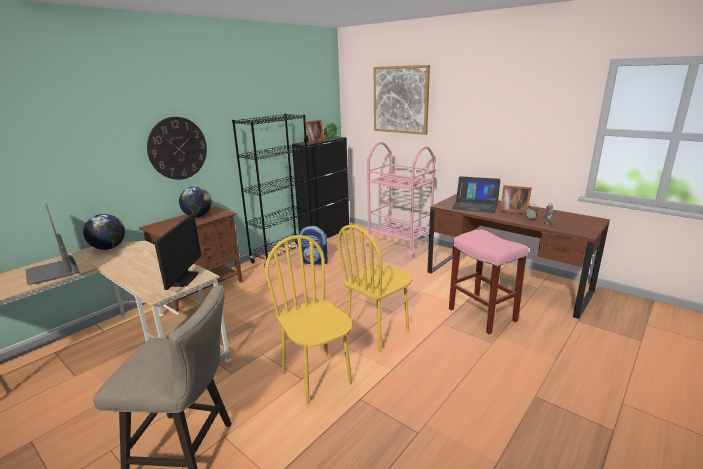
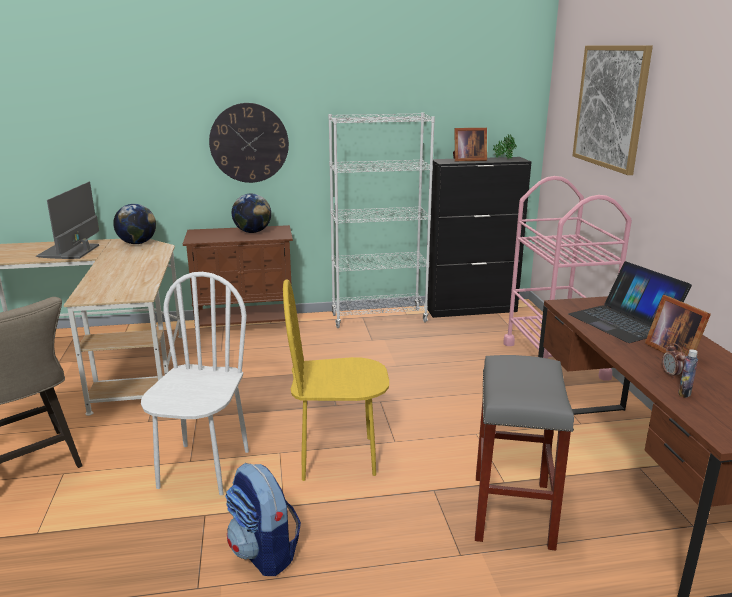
camera: 40 degrees right, 0 degrees up
monitor [154,214,201,290] -> none
black bookcase [232,114,312,267] -> white bookcase [328,112,435,328]
yellow chair [265,235,352,405] -> white chair [141,272,249,495]
backpack [300,226,328,265] -> backpack moved to [225,463,301,576]
pink stool [449,229,529,334] -> grey stool [475,355,574,551]

